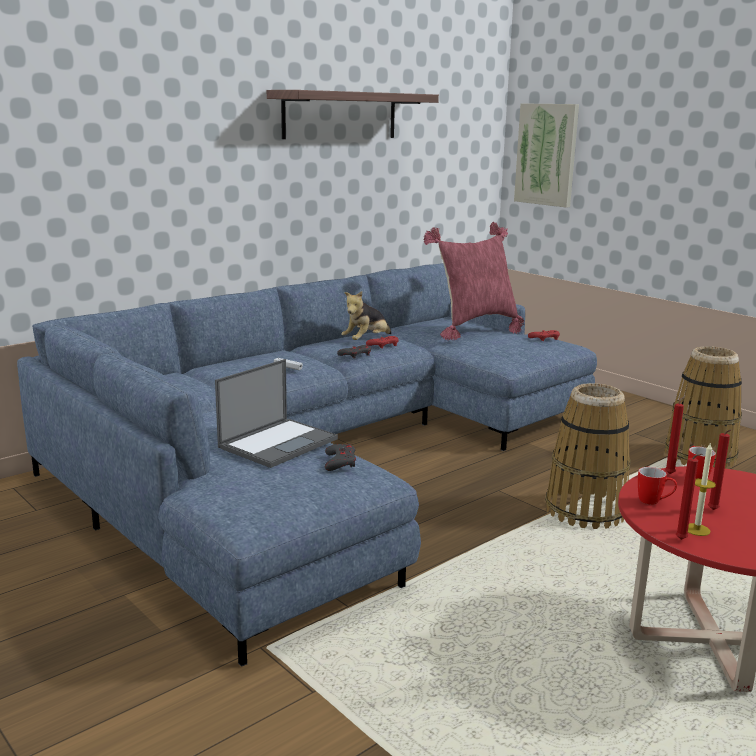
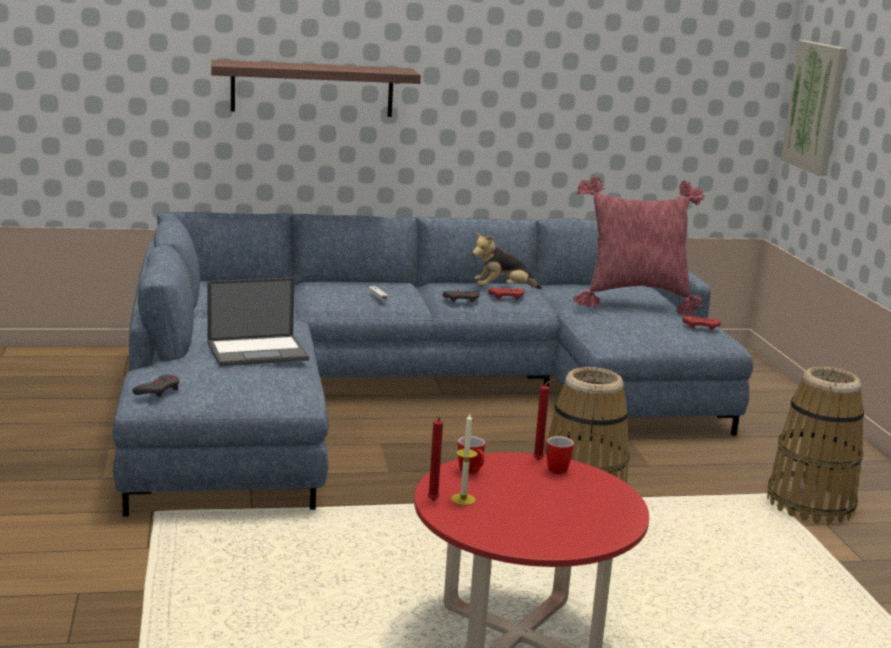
camera: 30 degrees right, 0 degrees up
shelf [267,90,439,139] -> shelf moved to [211,60,421,117]
grey game controller [325,444,356,471] -> grey game controller moved to [132,374,180,397]
red candle [708,429,731,510] -> none

